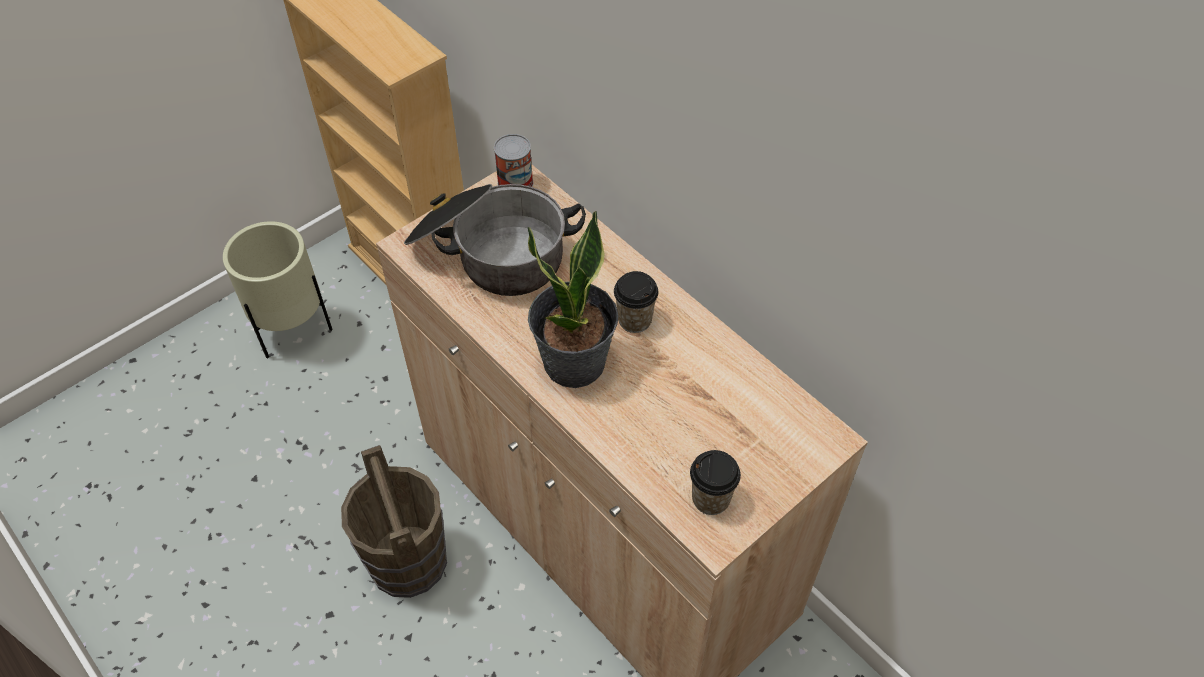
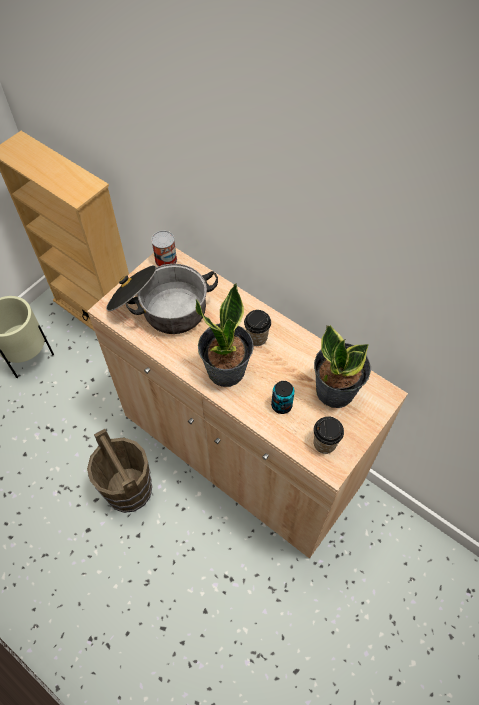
camera: 10 degrees left, 5 degrees up
none -> can [271,381,295,414]
none -> potted plant [314,325,371,408]

